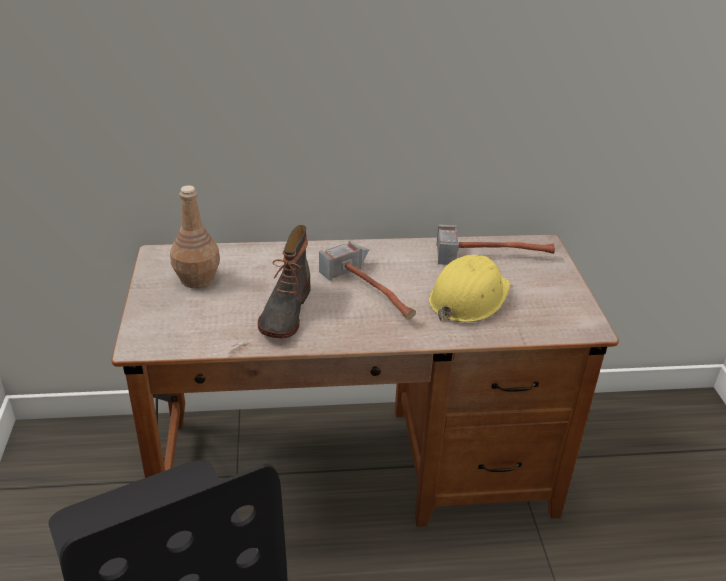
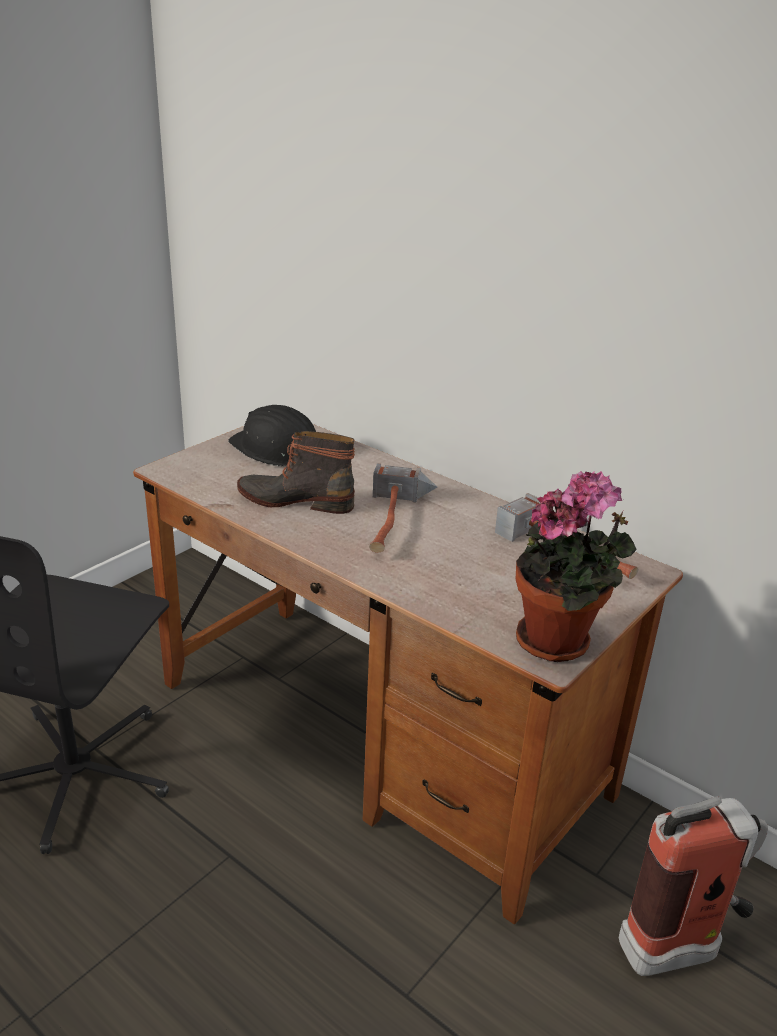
camera: 45 degrees right, 5 degrees down
brown bottle [170,185,220,288] -> black hard hat [228,405,316,467]
boot [258,225,311,338] -> boot turned 45 degrees clockwise [237,431,355,514]
yellow hard hat [428,255,511,322] -> none
none -> potted plant [515,471,637,662]
none -> fire extinguisher [619,796,768,976]

